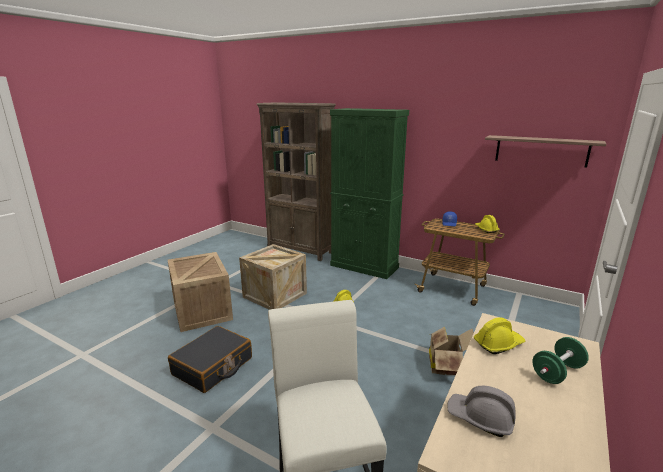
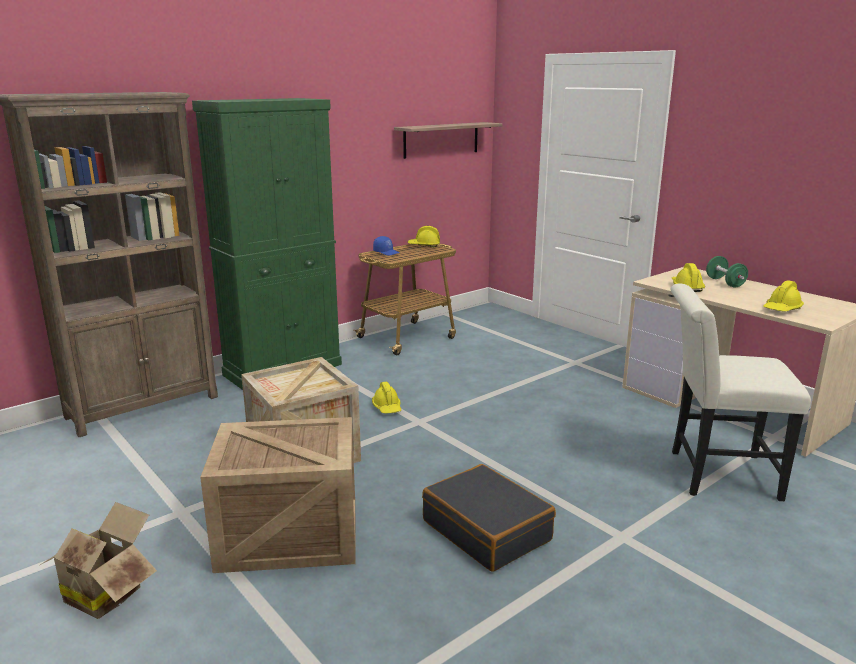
camera: 70 degrees left, 0 degrees up
cardboard box [429,326,474,375] -> cardboard box moved to [40,502,157,619]
grey hard hat [448,386,516,437] -> yellow hard hat [763,280,804,312]

